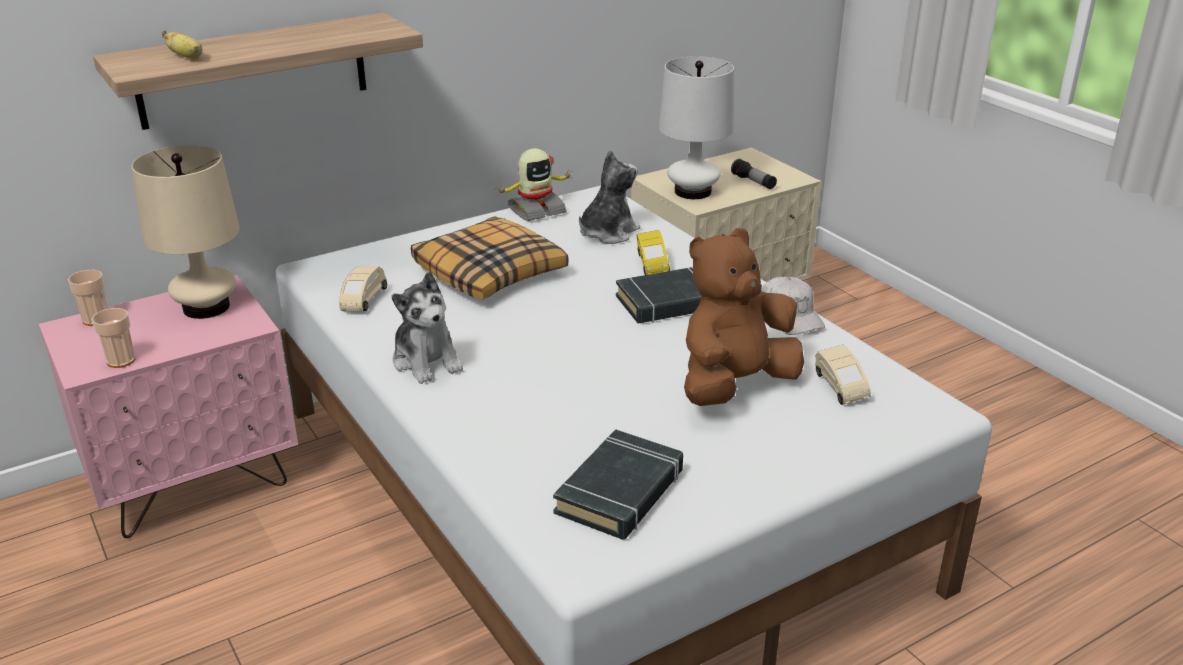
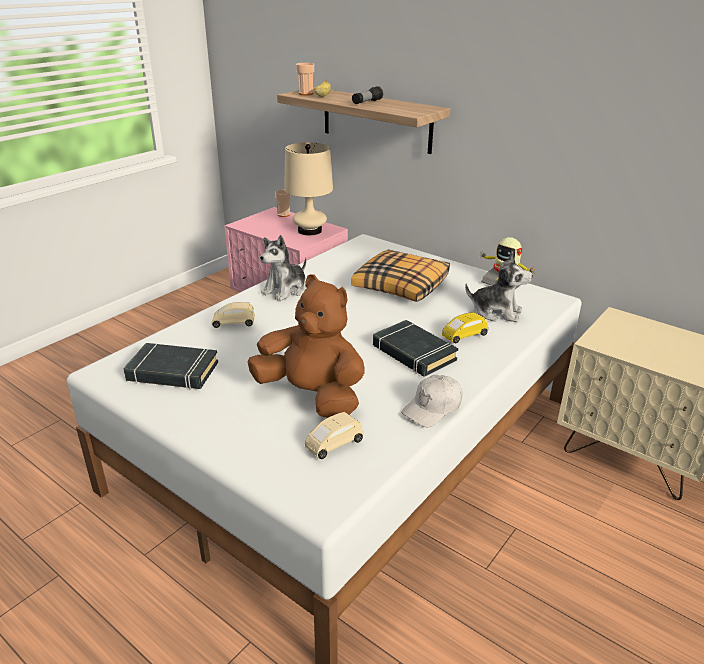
camera: 70 degrees right, 0 degrees up
cup [92,308,135,368] -> cup moved to [296,63,314,95]
beige toy car [339,266,387,311] -> beige toy car moved to [212,302,255,328]
white table lamp [659,56,734,199] -> none
flashlight [731,159,777,189] -> flashlight moved to [352,86,383,104]

